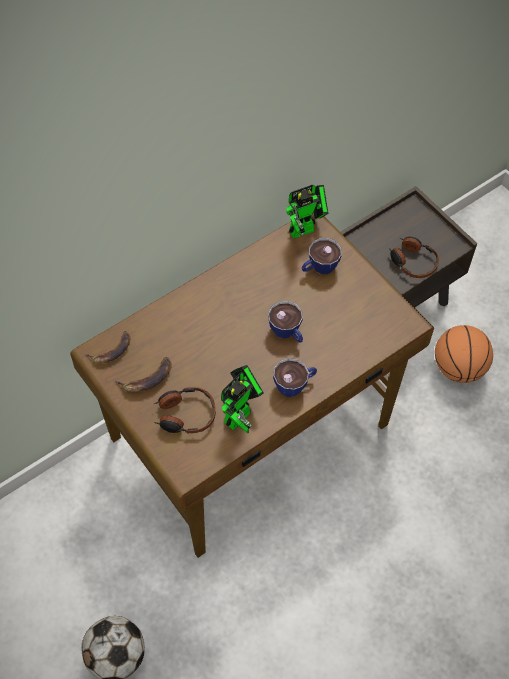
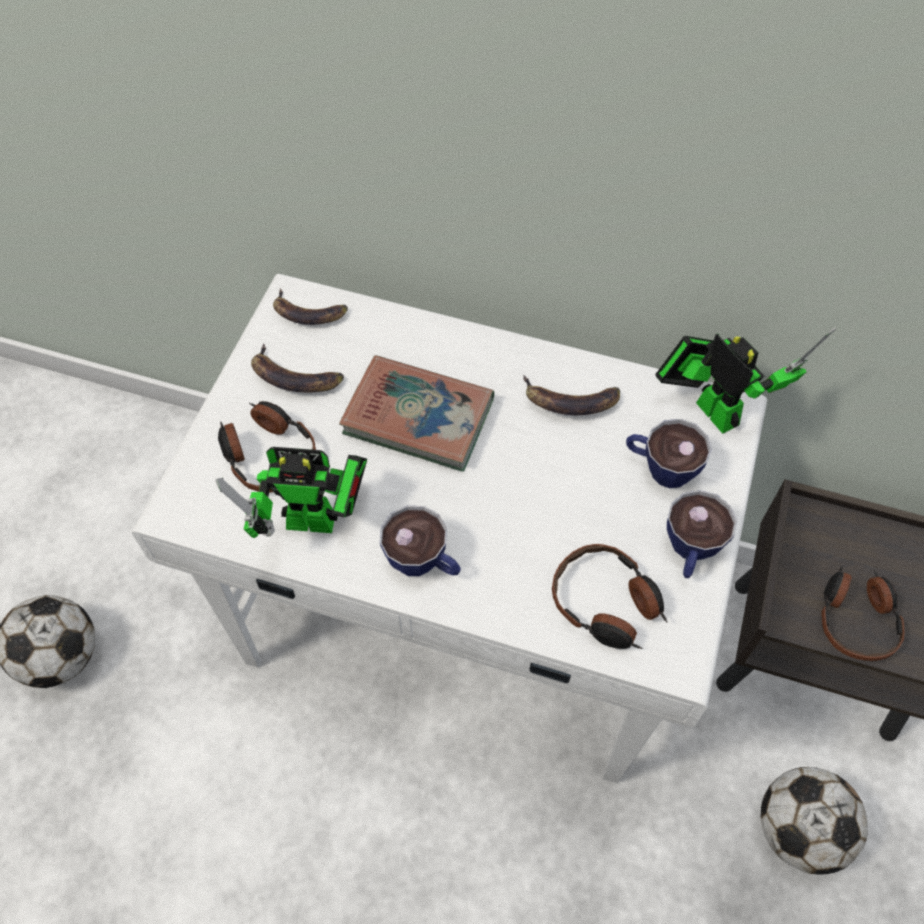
camera: 55 degrees right, 0 degrees up
brown desk [70,213,434,558] -> white desk [131,274,767,783]
cup [268,301,303,343] -> cup moved to [667,490,737,578]
toy robot [286,185,329,239] -> toy robot turned 150 degrees counterclockwise [655,328,836,434]
basketball [435,325,493,383] -> football [761,767,868,875]
none -> book [339,355,494,472]
none -> banana [523,375,620,415]
none -> headphones [552,544,667,649]

